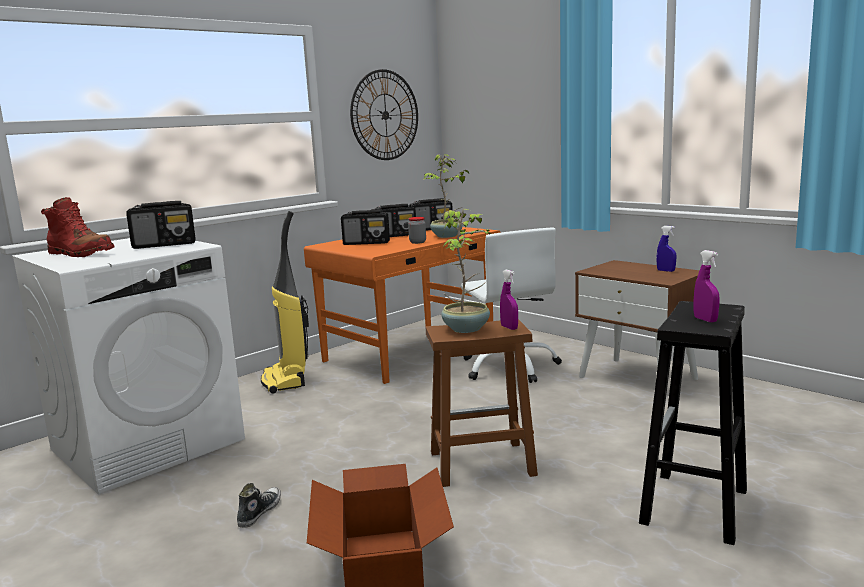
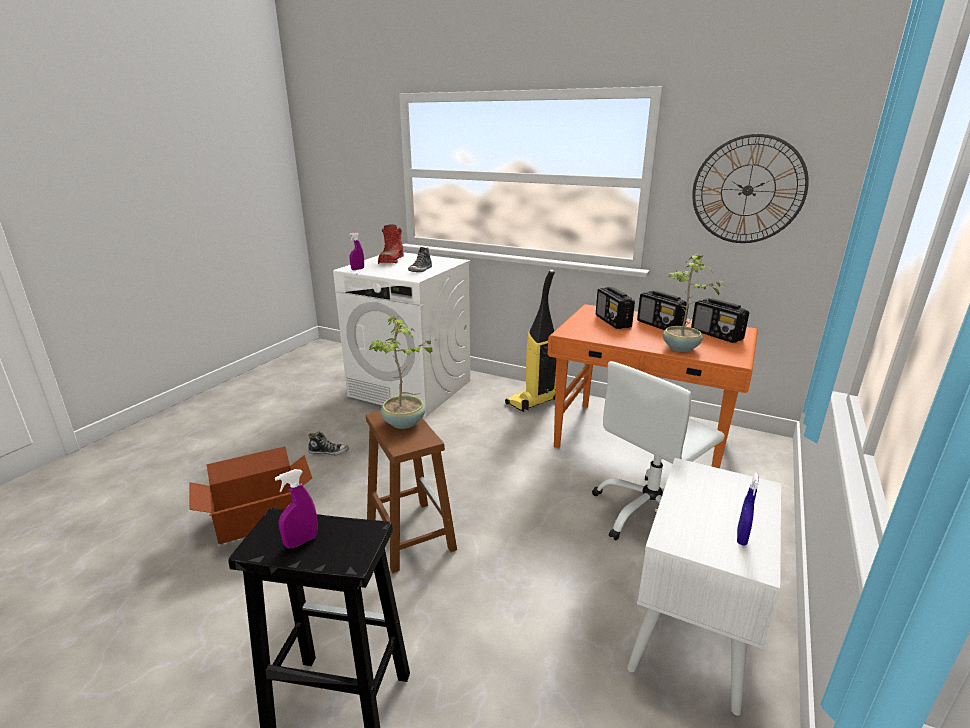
camera: 70 degrees right, 10 degrees up
radio [126,201,195,249] -> shoe [408,247,432,272]
jar [408,217,426,244] -> none
purple spray bottle [500,270,518,330] -> purple spray bottle moved to [349,232,364,270]
brown nightstand [575,260,700,380] -> white nightstand [627,458,781,716]

